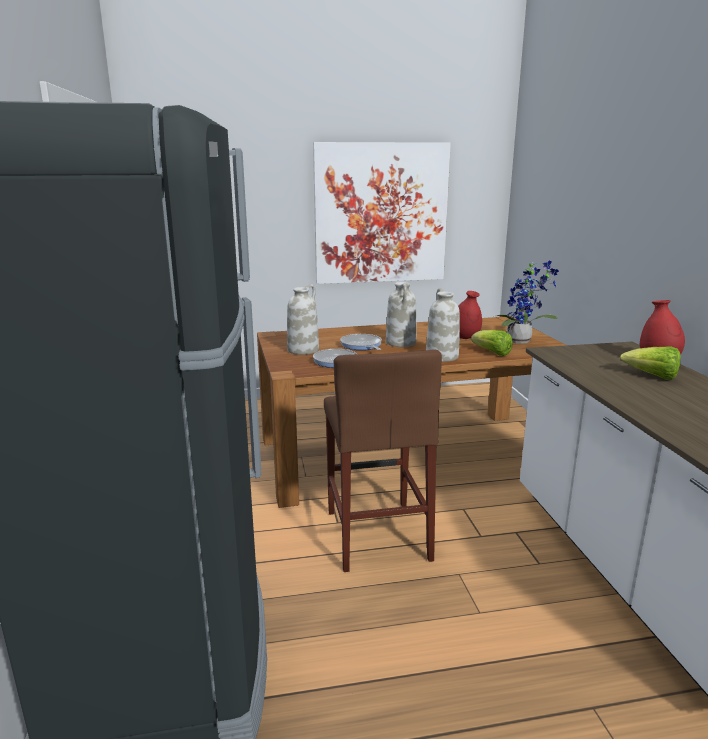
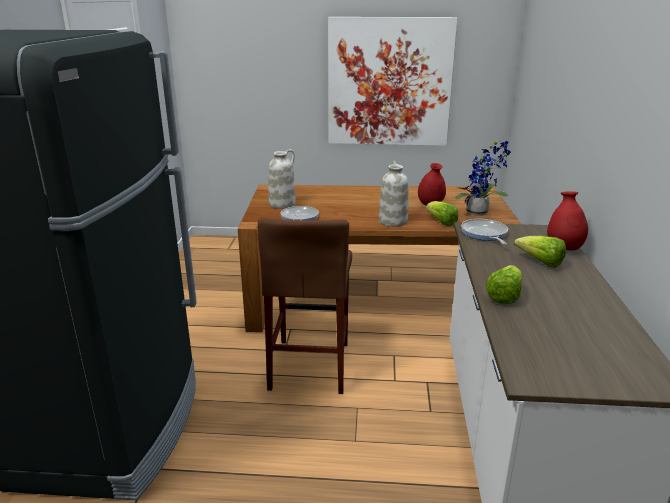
camera: 15 degrees right, 5 degrees up
frying pan [340,334,382,350] -> frying pan moved to [461,219,508,245]
white vase [386,282,417,347] -> none
none -> lettuce [486,265,522,304]

